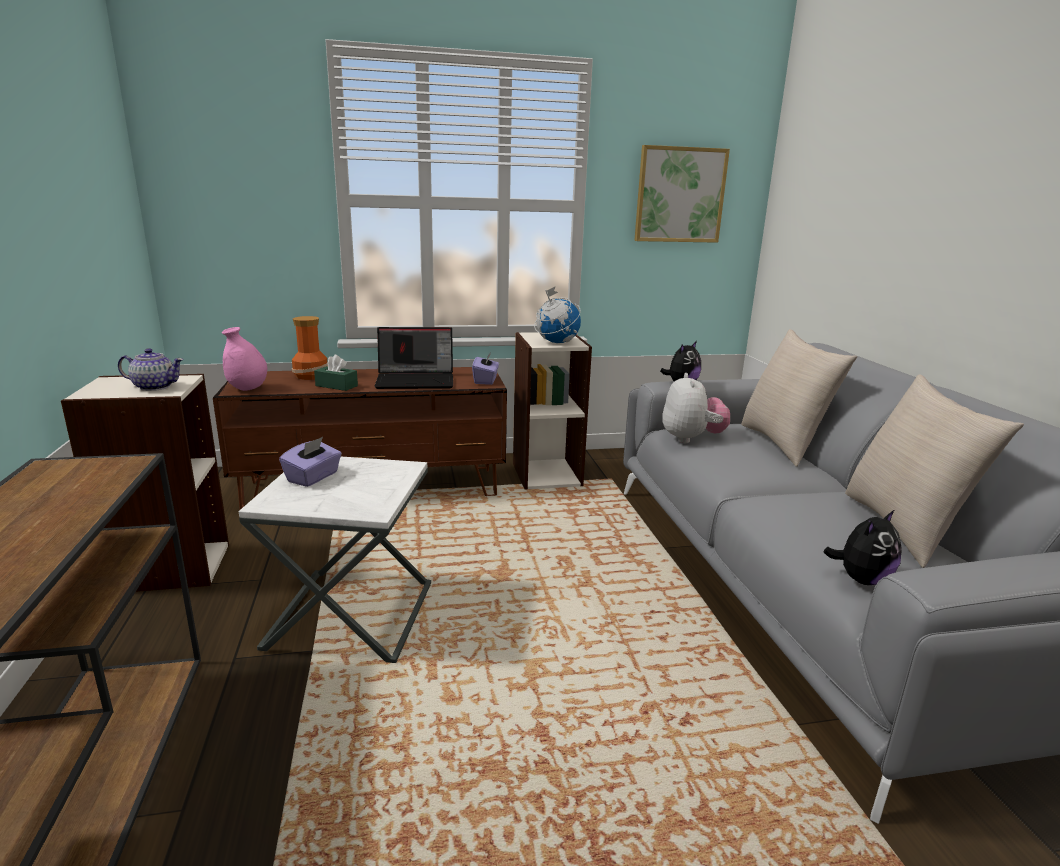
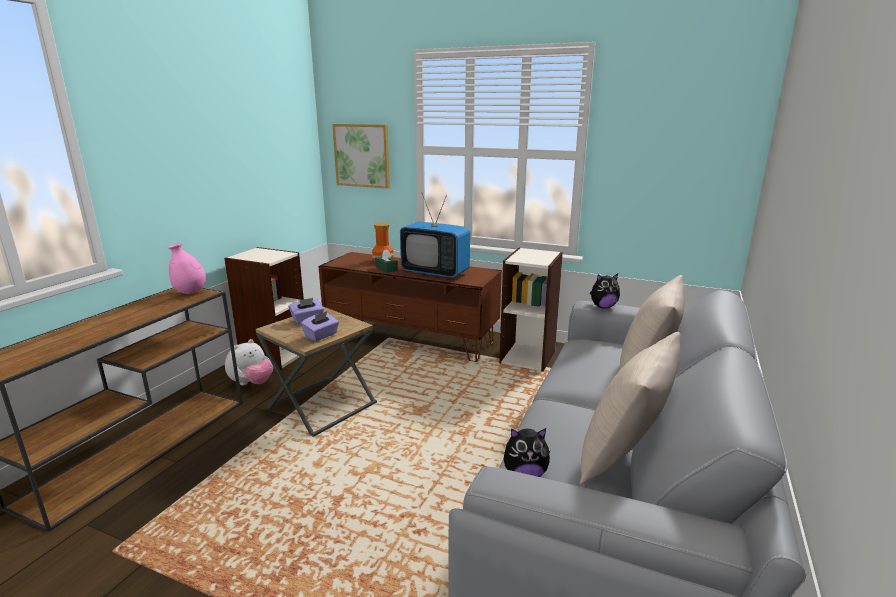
camera: 35 degrees right, 0 degrees up
teapot [118,348,184,391] -> none
pink vase [222,327,267,391] -> pink vase moved to [167,243,206,294]
white side table [239,457,431,663] -> brown side table [256,307,377,437]
laptop [374,327,453,389] -> television [400,194,470,278]
purple tissue box [472,351,499,385] -> purple tissue box moved to [301,311,339,341]
globe [534,286,581,343] -> none
picture [634,145,730,243] -> picture moved to [332,124,390,189]
plush toy [662,373,730,443] -> plush toy moved to [225,339,273,385]

